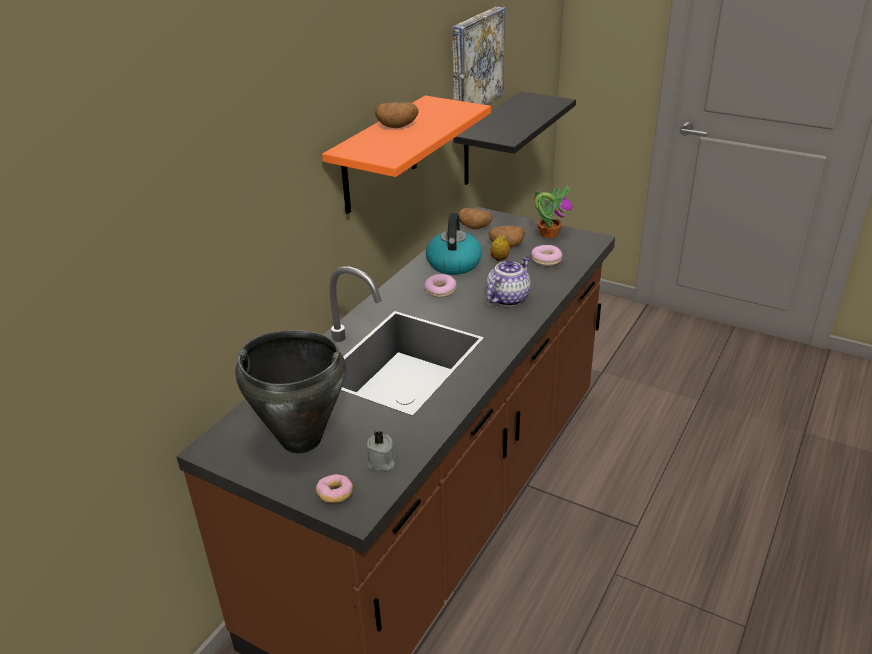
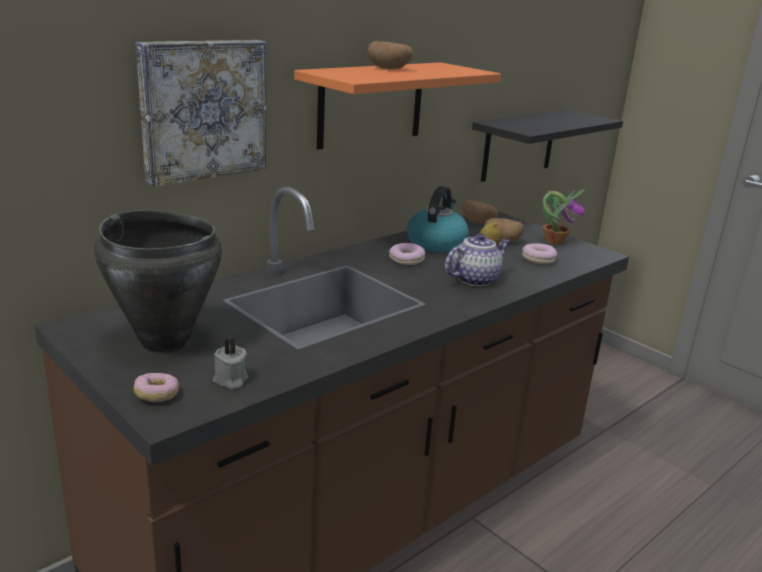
camera: 15 degrees right, 10 degrees down
picture [452,7,505,105] -> picture moved to [136,40,266,187]

